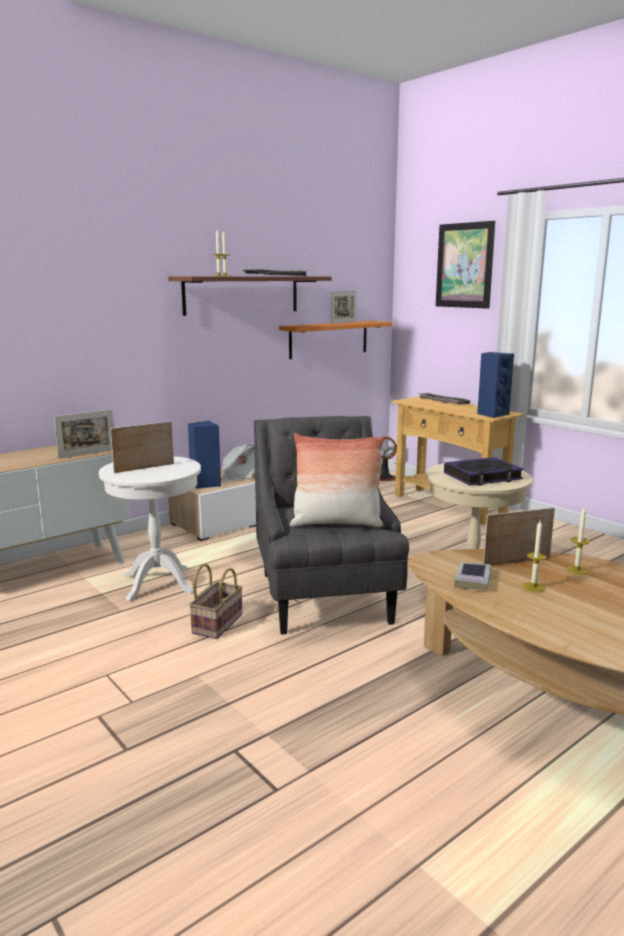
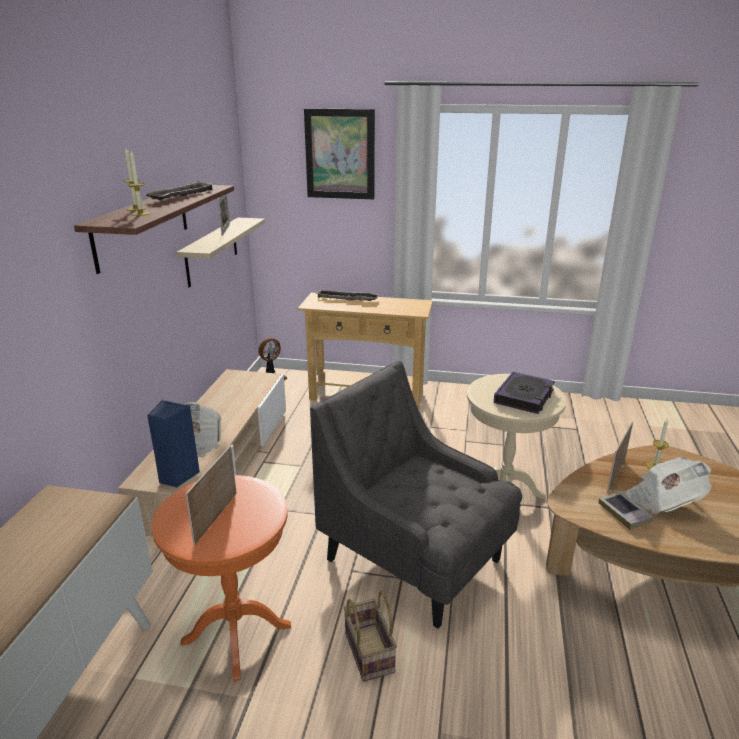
camera: 40 degrees left, 10 degrees up
picture frame [54,410,114,458] -> none
white side table [99,456,201,602] -> orange side table [151,475,291,682]
orange shelf [279,321,392,359] -> beige shelf [176,218,265,287]
pillow [290,433,385,527] -> none
blue speaker [477,352,514,418] -> none
candle [522,521,547,592] -> newspaper [626,457,712,515]

